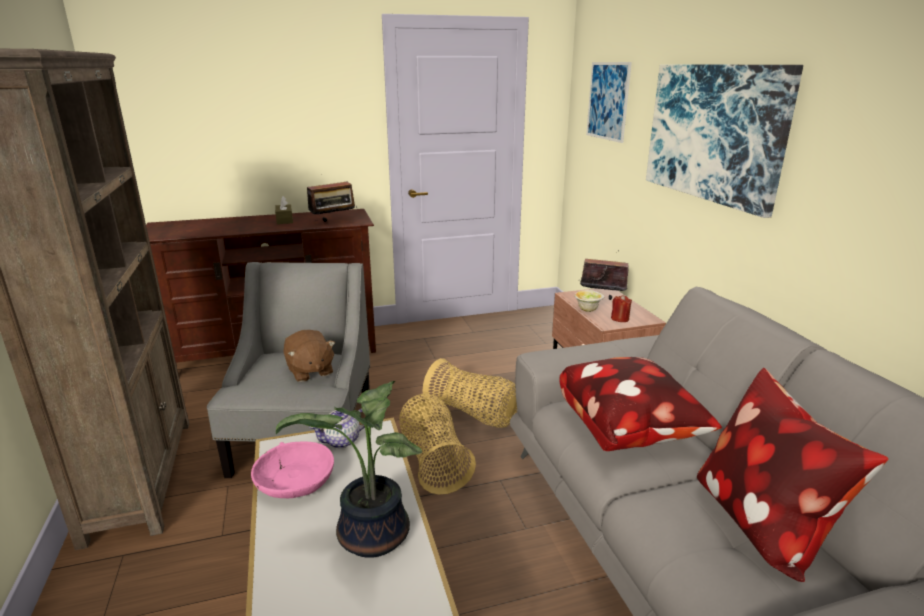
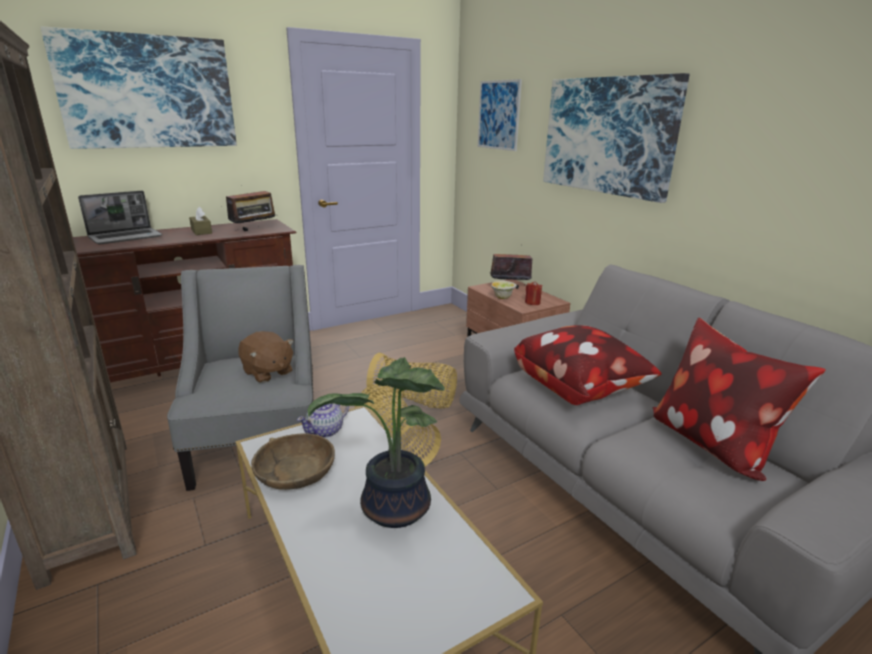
camera: 15 degrees left, 0 degrees up
pink bowl [251,442,334,498] -> brown bowl [251,433,335,490]
none -> picture [40,26,237,149]
none -> laptop [78,191,162,245]

